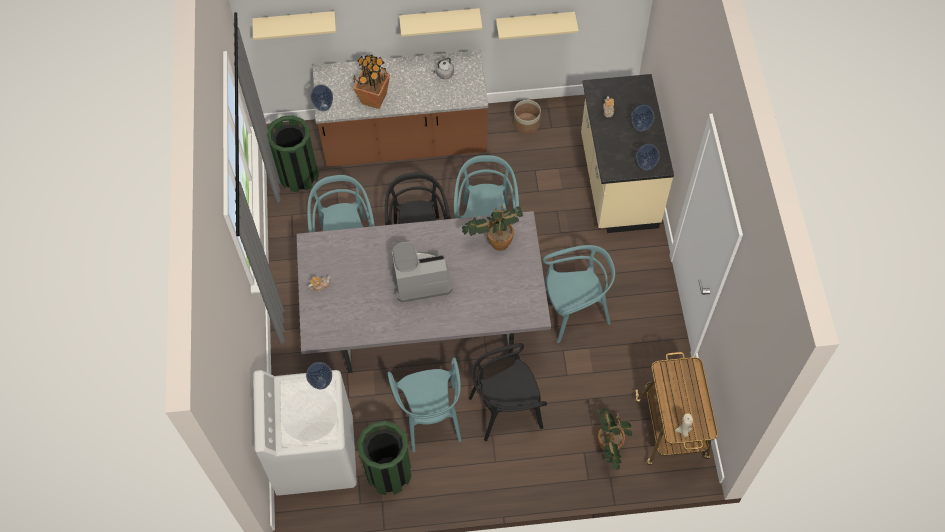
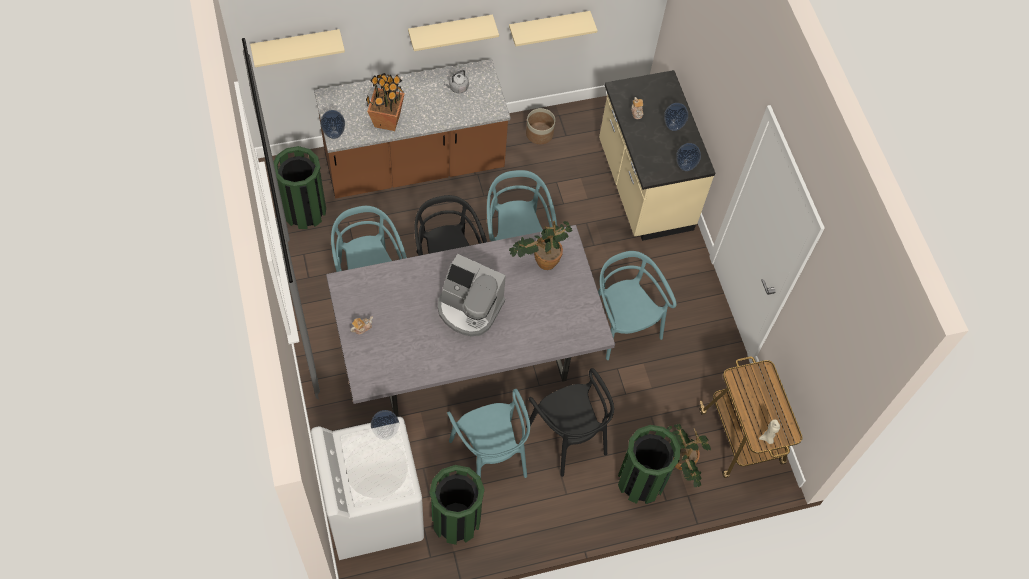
camera: 15 degrees left, 0 degrees up
coffee machine [392,242,453,303] -> coffee machine turned 135 degrees counterclockwise [438,254,506,336]
black chair [469,343,547,441] -> black chair turned 90 degrees counterclockwise [526,368,614,477]
turquoise chair [543,245,615,343] -> turquoise chair turned 90 degrees counterclockwise [598,251,677,360]
none -> green trash can [618,425,681,504]

